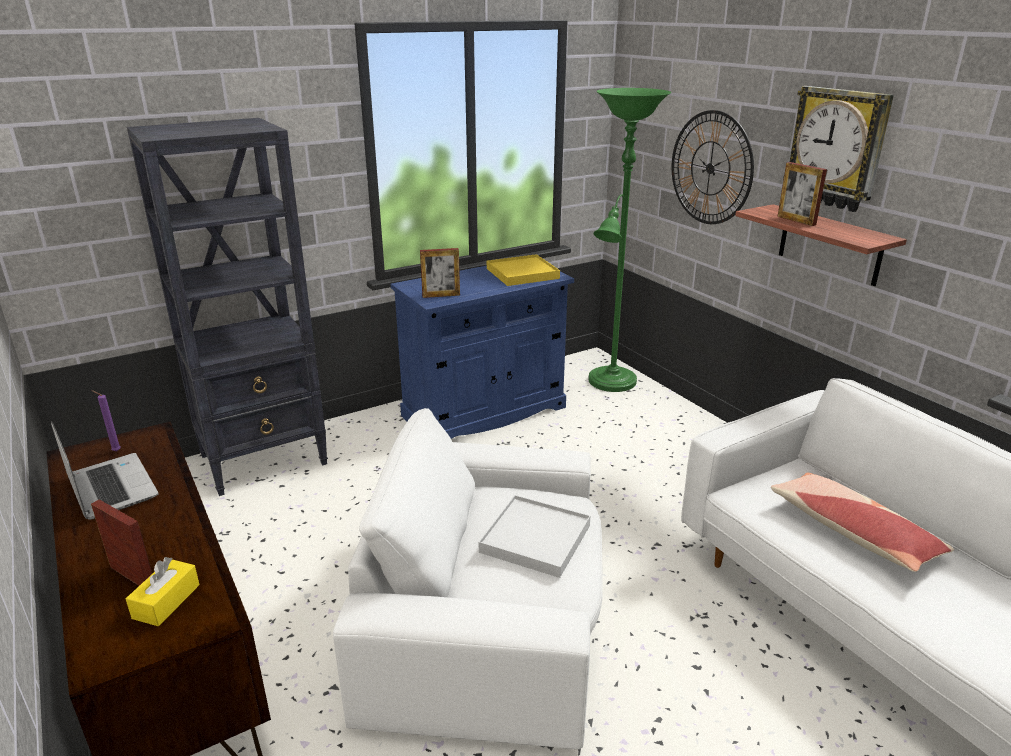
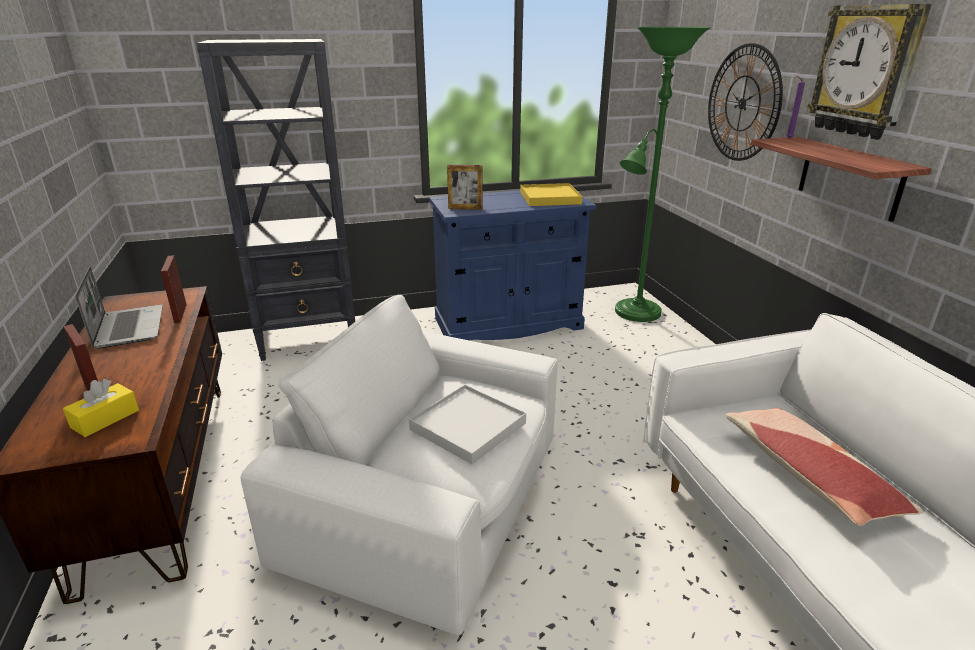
camera: 15 degrees right, 0 degrees up
purple candle [91,390,121,451] -> purple candle moved to [786,76,805,139]
picture frame [777,162,827,226] -> picture frame moved to [161,255,186,323]

